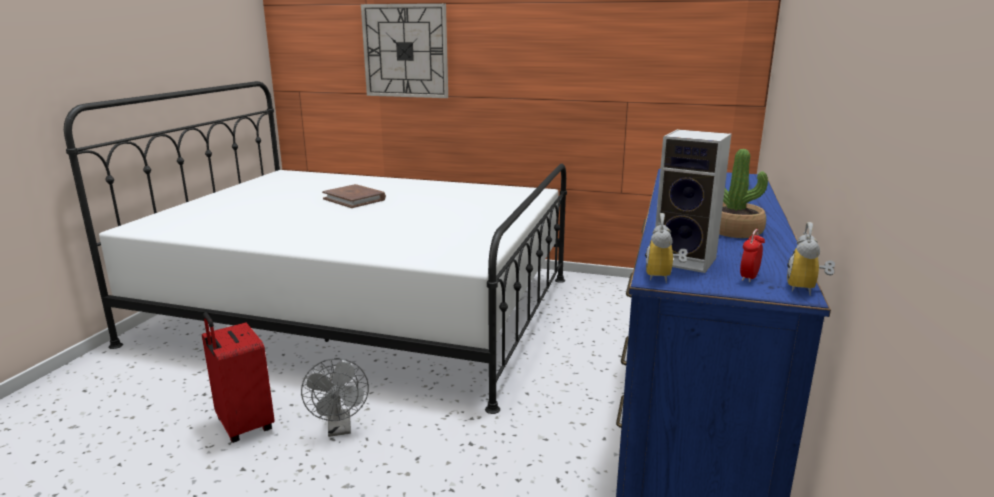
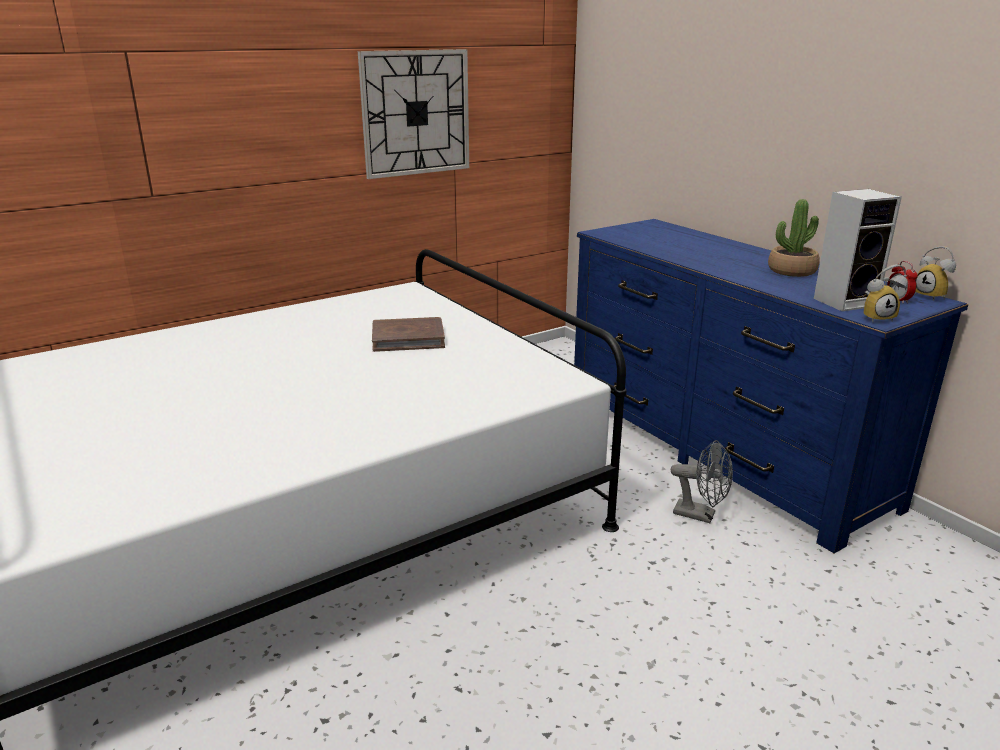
camera: 50 degrees left, 5 degrees up
red suitcase [202,312,275,443] -> none
grey fan [301,358,369,437] -> grey fan moved to [671,440,733,523]
brown book [322,184,386,208] -> brown book moved to [372,317,445,352]
wall clock [361,3,448,98] -> wall clock moved to [358,49,469,179]
alarm clock [645,213,687,283] -> alarm clock turned 60 degrees counterclockwise [863,264,908,323]

